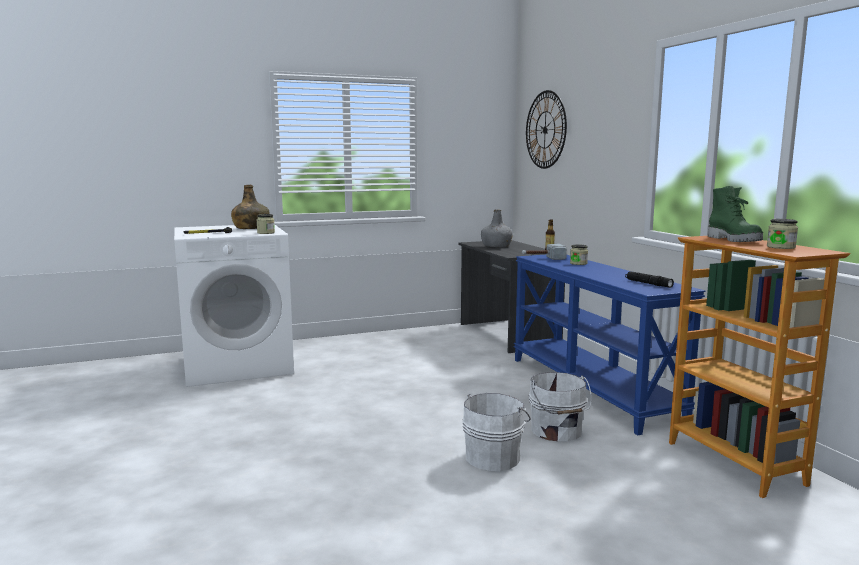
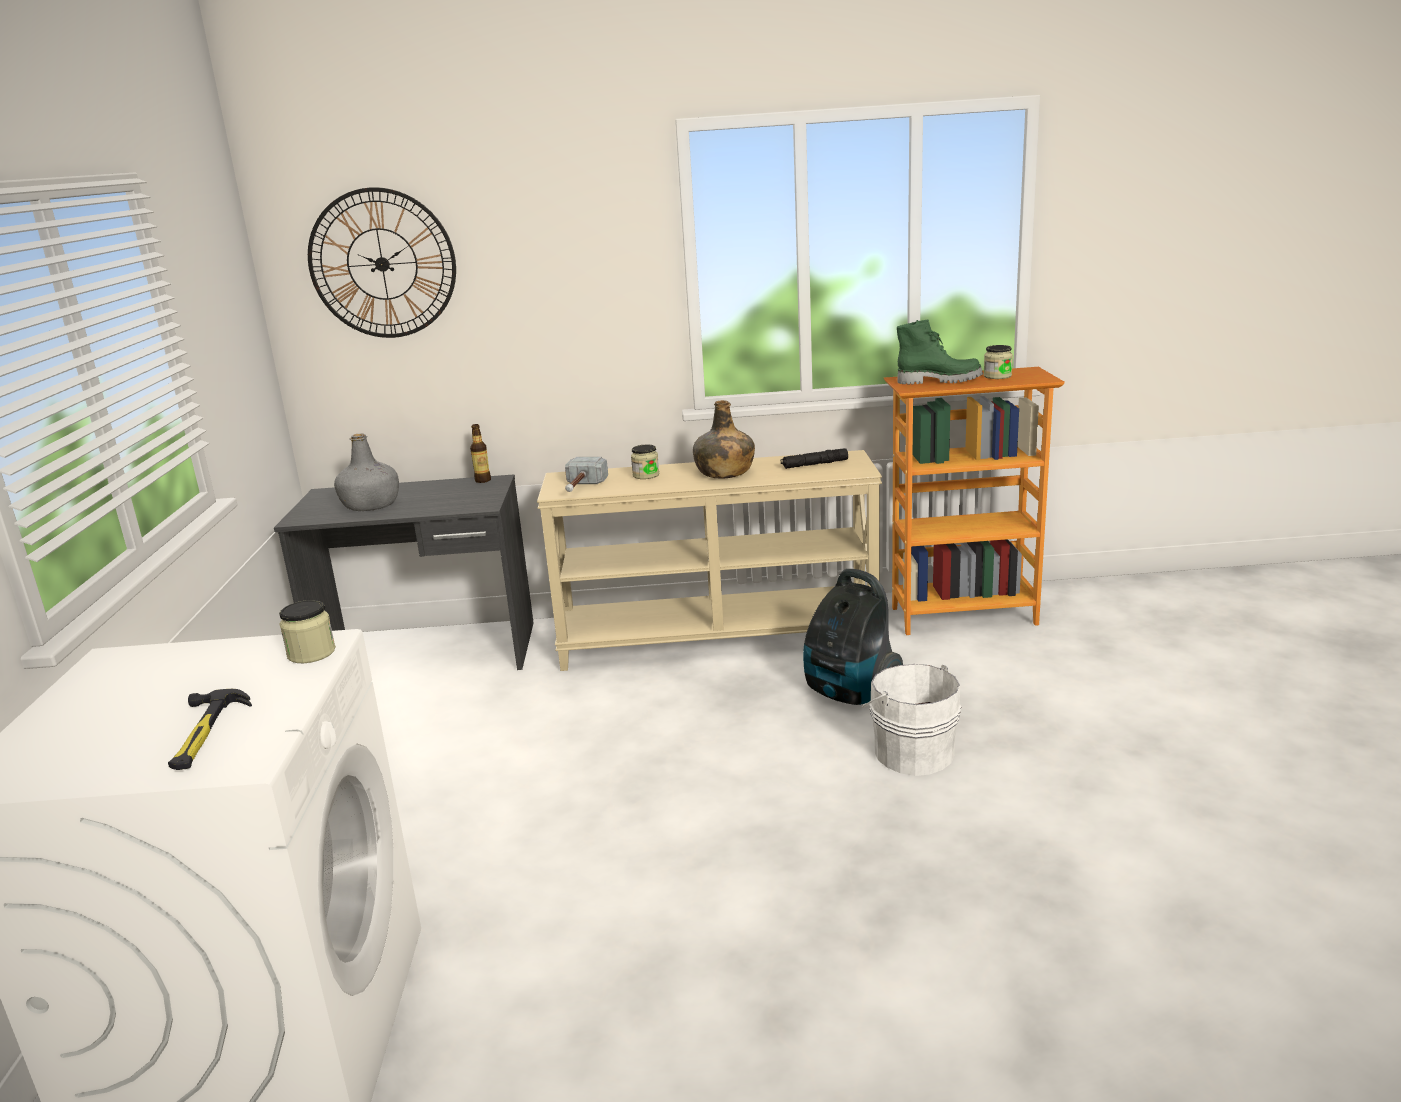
camera: 70 degrees left, 10 degrees up
green bottle [231,185,270,229] -> green bottle moved to [693,400,755,479]
blue console table [514,255,705,435] -> beige console table [537,450,882,671]
white bucket [529,372,592,441] -> vacuum cleaner [803,569,903,705]

